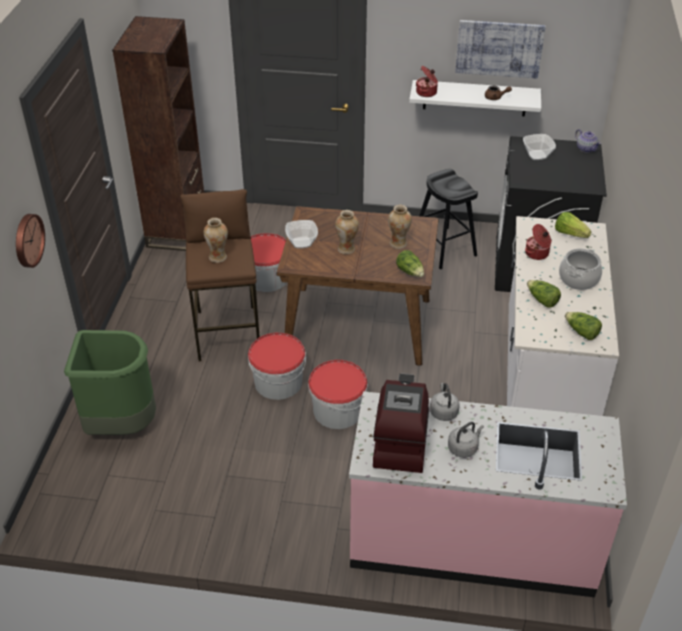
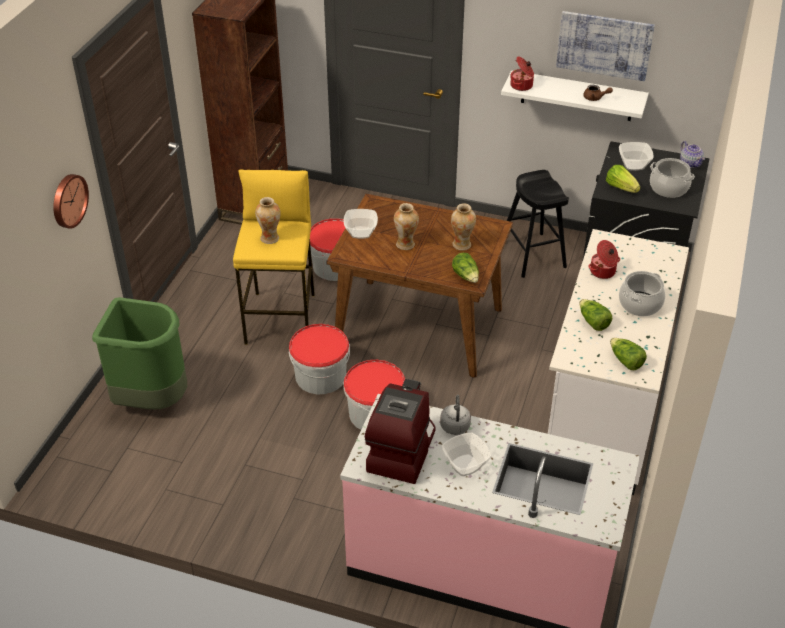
camera: 10 degrees right, 0 degrees up
brown stool [180,189,260,361] -> yellow stool [233,169,315,345]
grey kettle [448,422,484,458] -> bowl [442,433,491,476]
lettuce [555,212,591,238] -> lettuce moved to [606,165,640,193]
none -> cooking pot [650,158,695,198]

